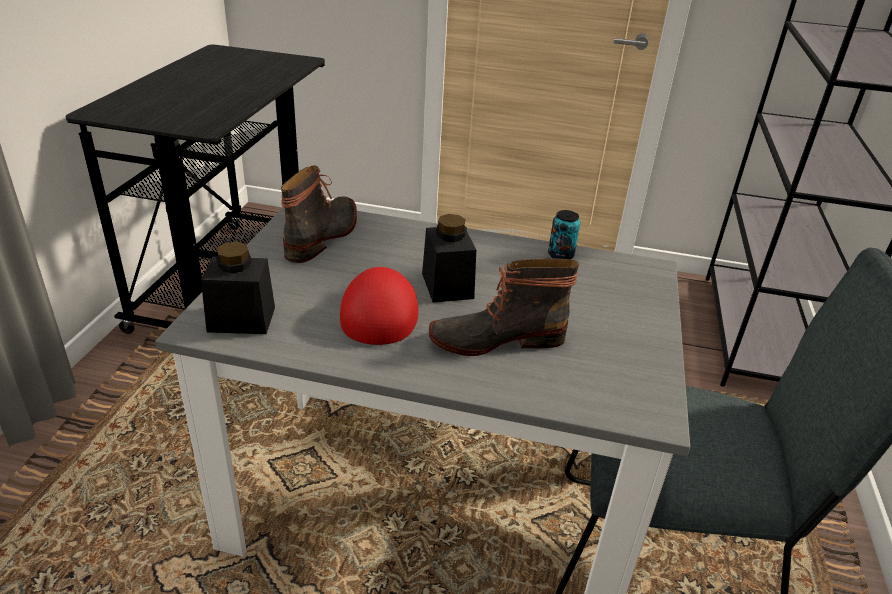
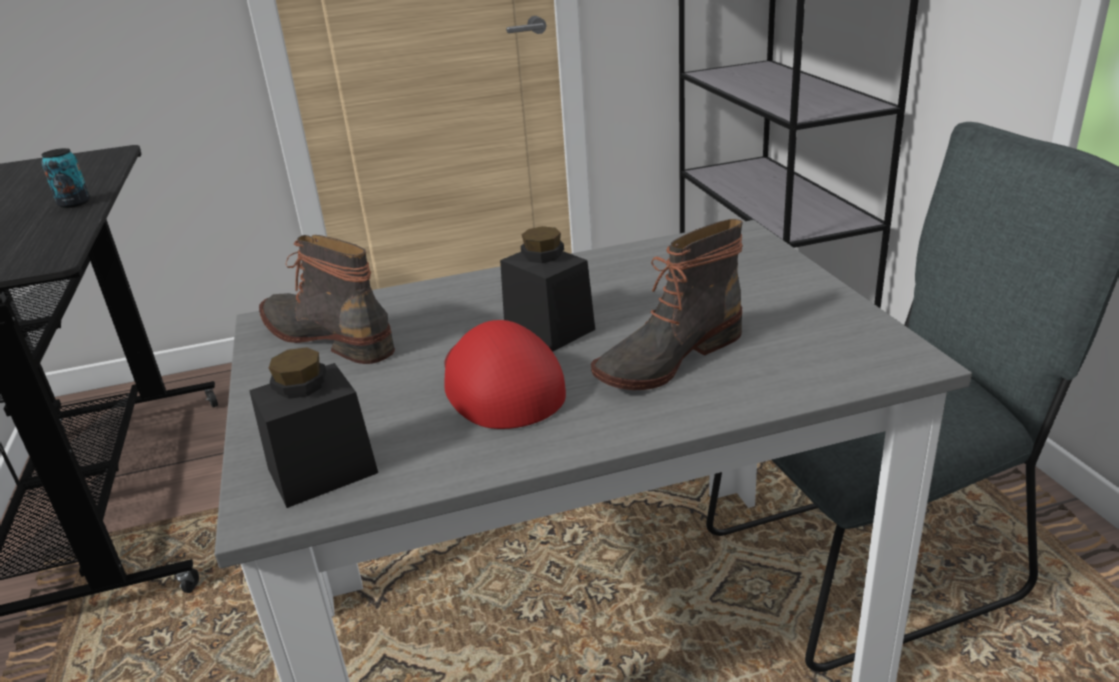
camera: 25 degrees left, 5 degrees down
boot [281,165,357,263] -> boot turned 45 degrees counterclockwise [259,235,395,364]
can [548,210,580,259] -> can moved to [41,148,90,208]

